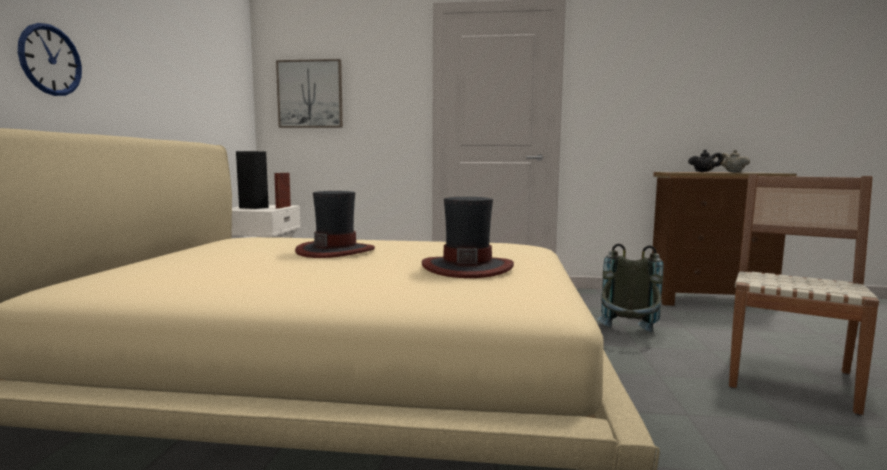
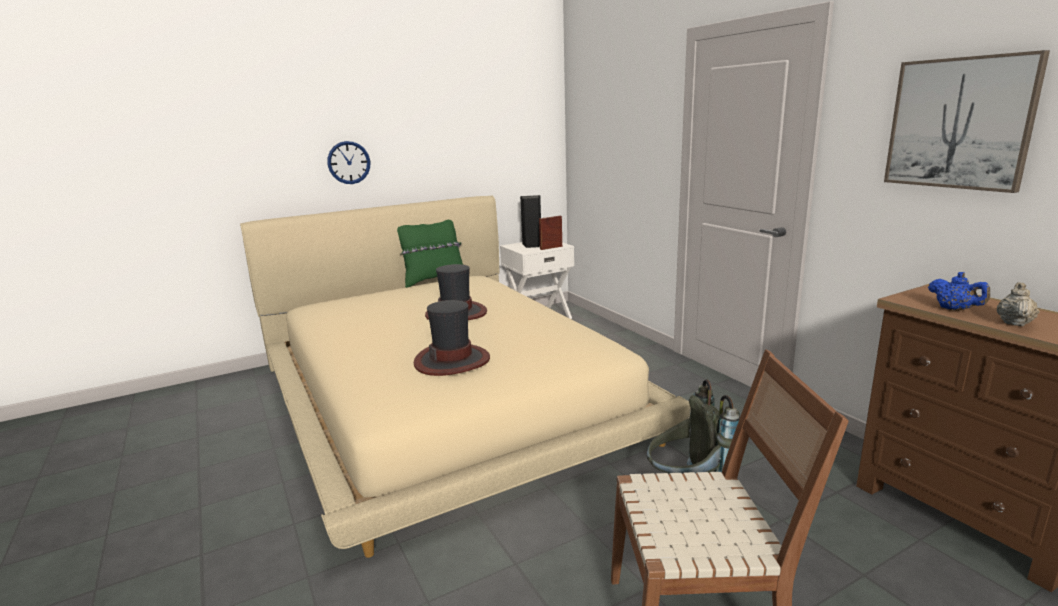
camera: 55 degrees right, 10 degrees up
picture [276,59,343,128] -> picture moved to [884,50,1050,193]
black teapot [688,150,723,172] -> blue teapot [928,272,990,311]
none -> green pillow [397,220,463,288]

